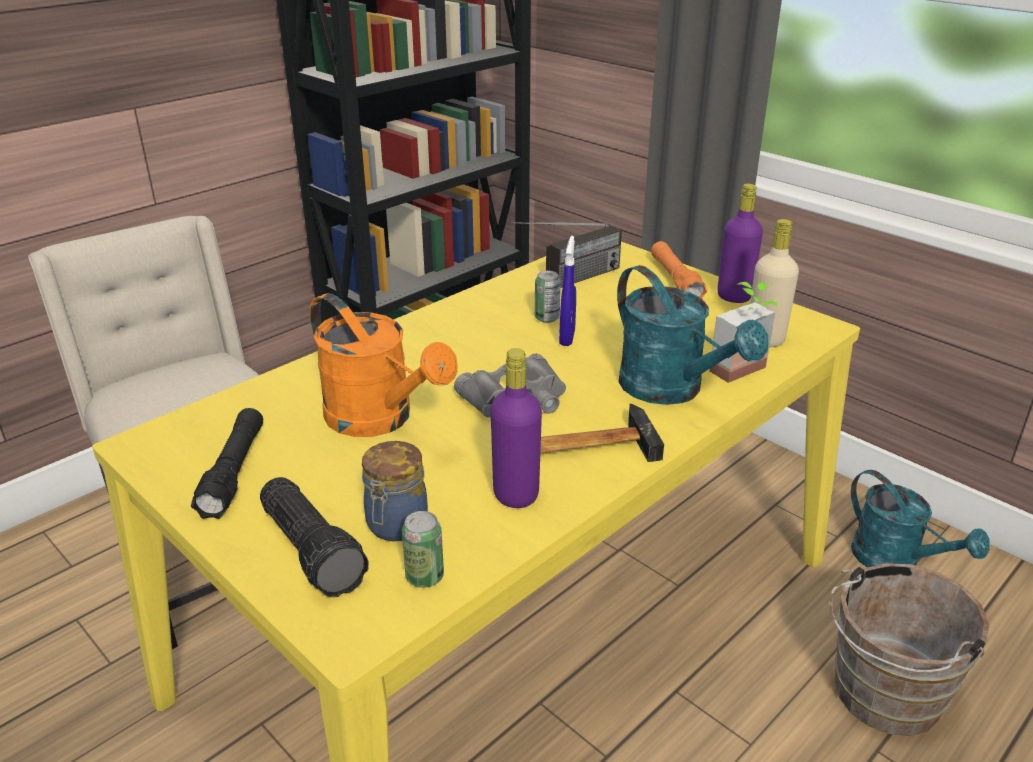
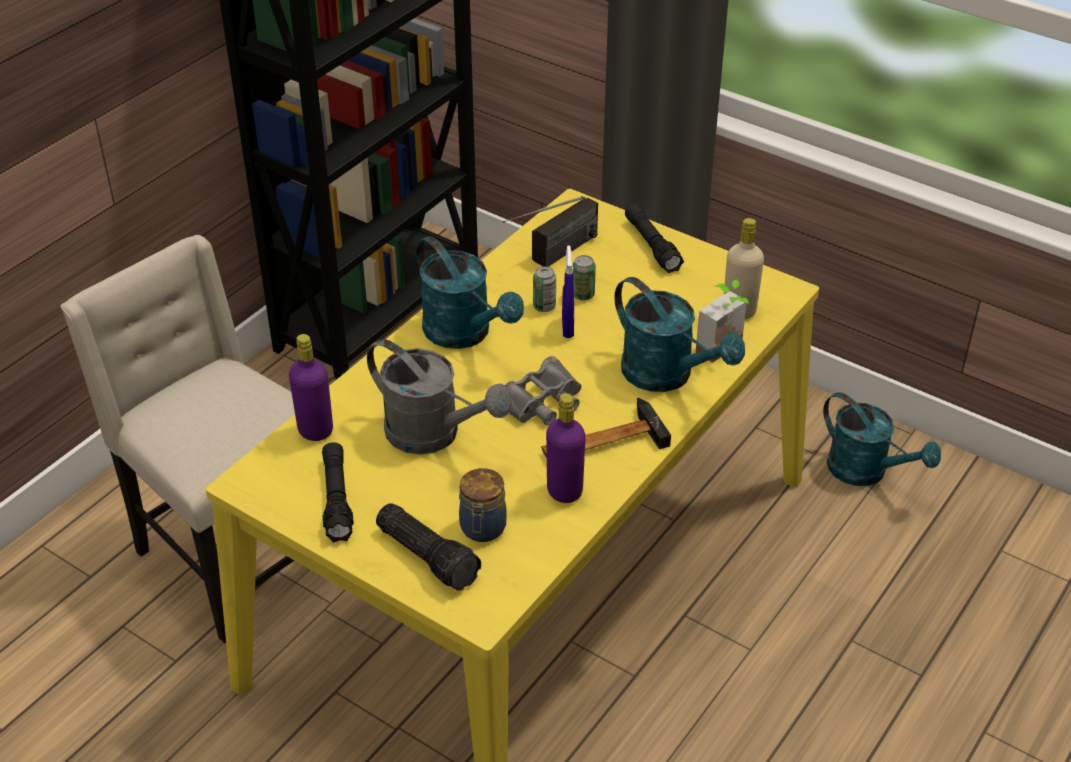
camera: 10 degrees left, 10 degrees up
orange watering can [310,293,458,437] -> grey watering can [367,339,512,454]
can [402,511,444,588] -> can moved to [573,255,596,301]
orange flashlight [651,241,707,298] -> black flashlight [625,204,684,273]
purple bottle [717,184,763,303] -> purple bottle moved to [289,334,333,441]
brown bucket [830,563,989,736] -> none
none -> turquoise watering can [416,236,524,349]

